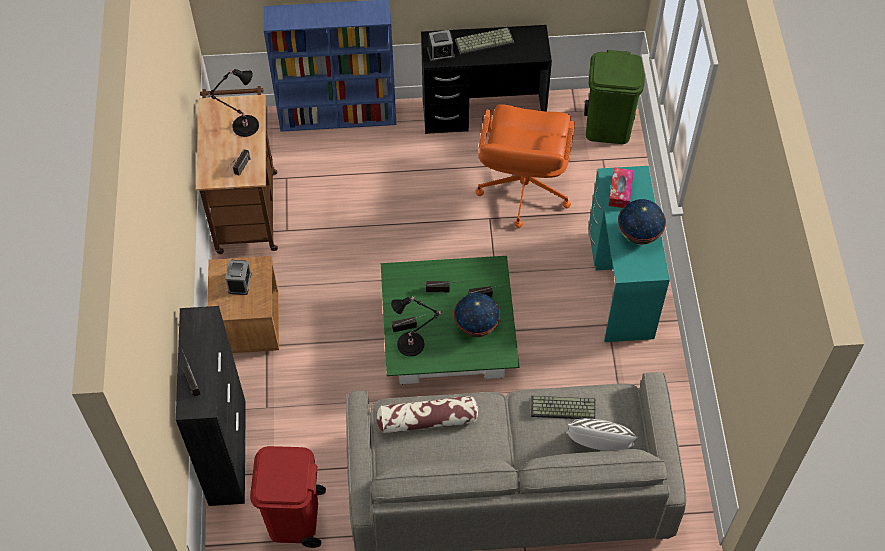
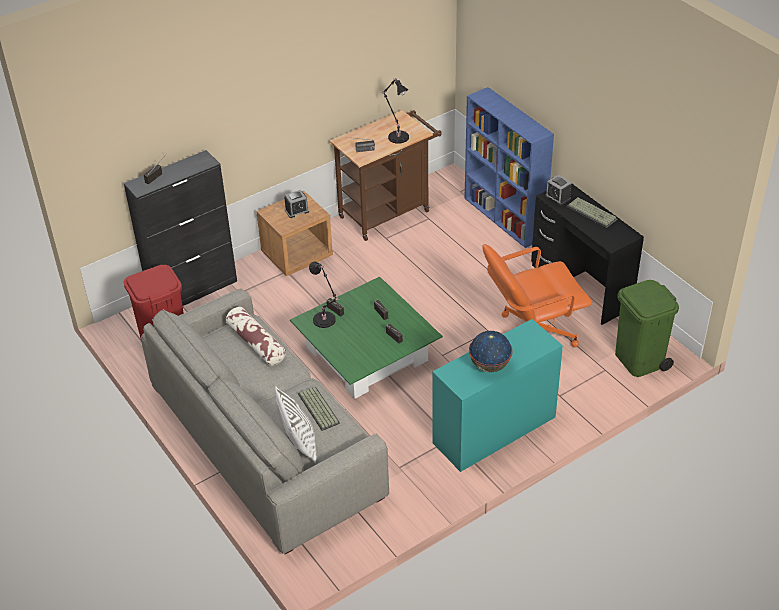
camera: 60 degrees right, 15 degrees down
globe [454,293,500,337] -> none
tissue box [608,168,634,208] -> none

